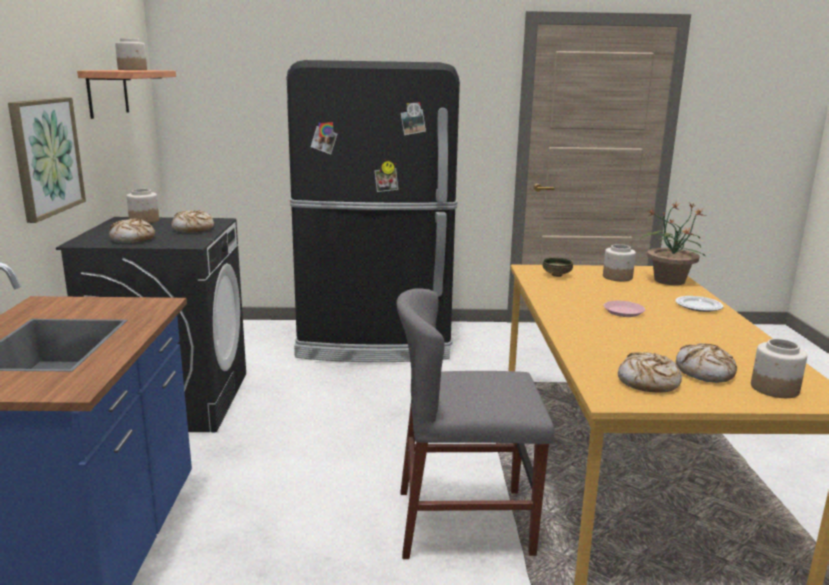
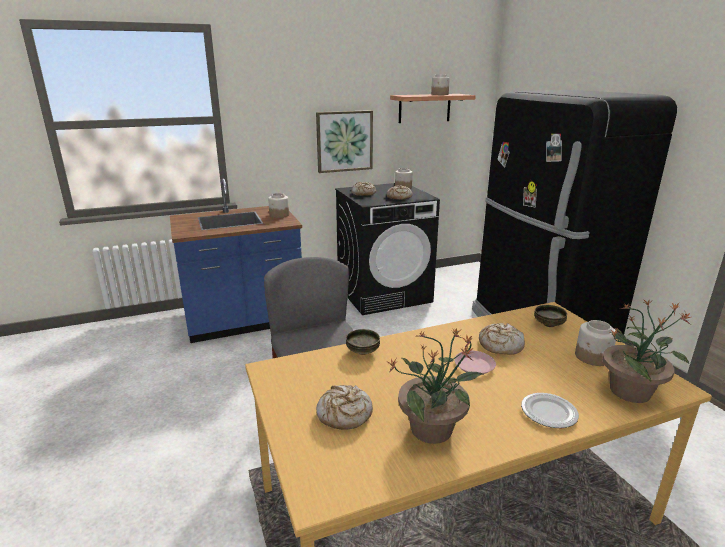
camera: 70 degrees right, 5 degrees up
bread [618,352,682,393] -> bread moved to [479,323,525,355]
jar [751,339,807,398] -> jar moved to [268,193,289,218]
none -> bowl [346,329,380,355]
none -> potted plant [388,327,484,444]

